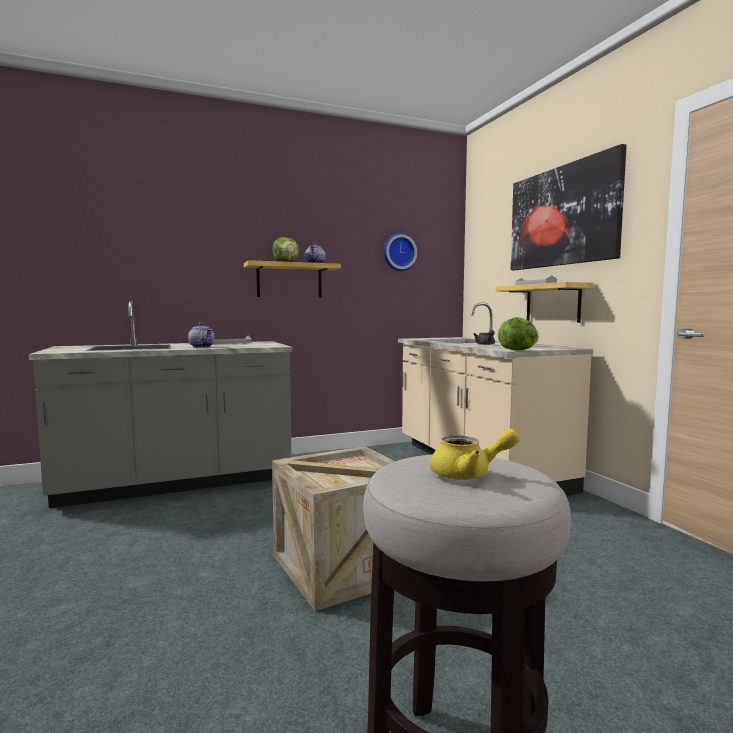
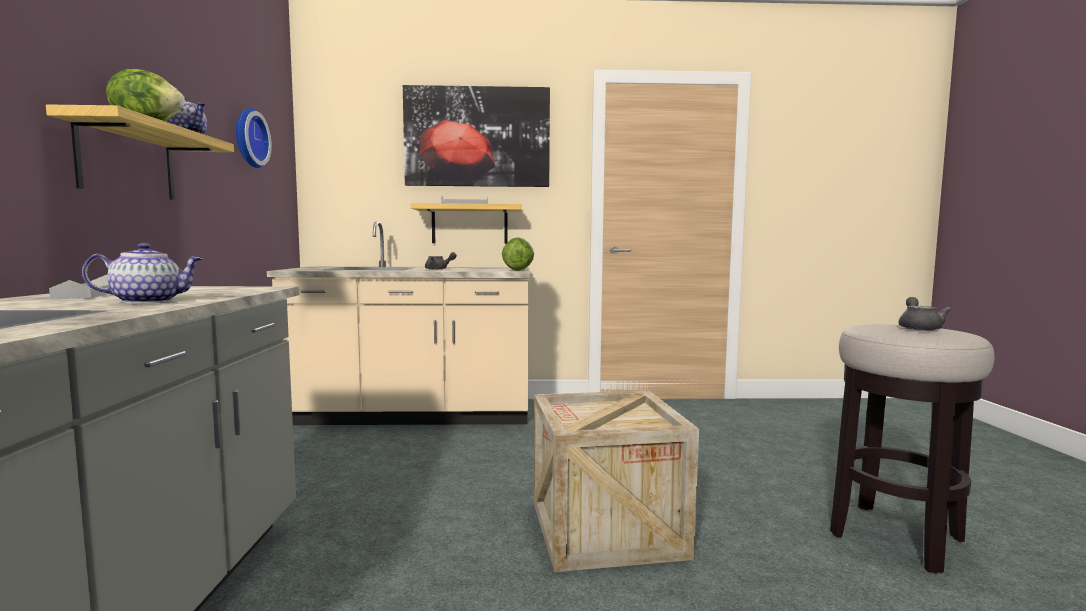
camera: 70 degrees left, 0 degrees up
yellow teapot [430,429,520,480] -> grey teapot [899,297,951,331]

